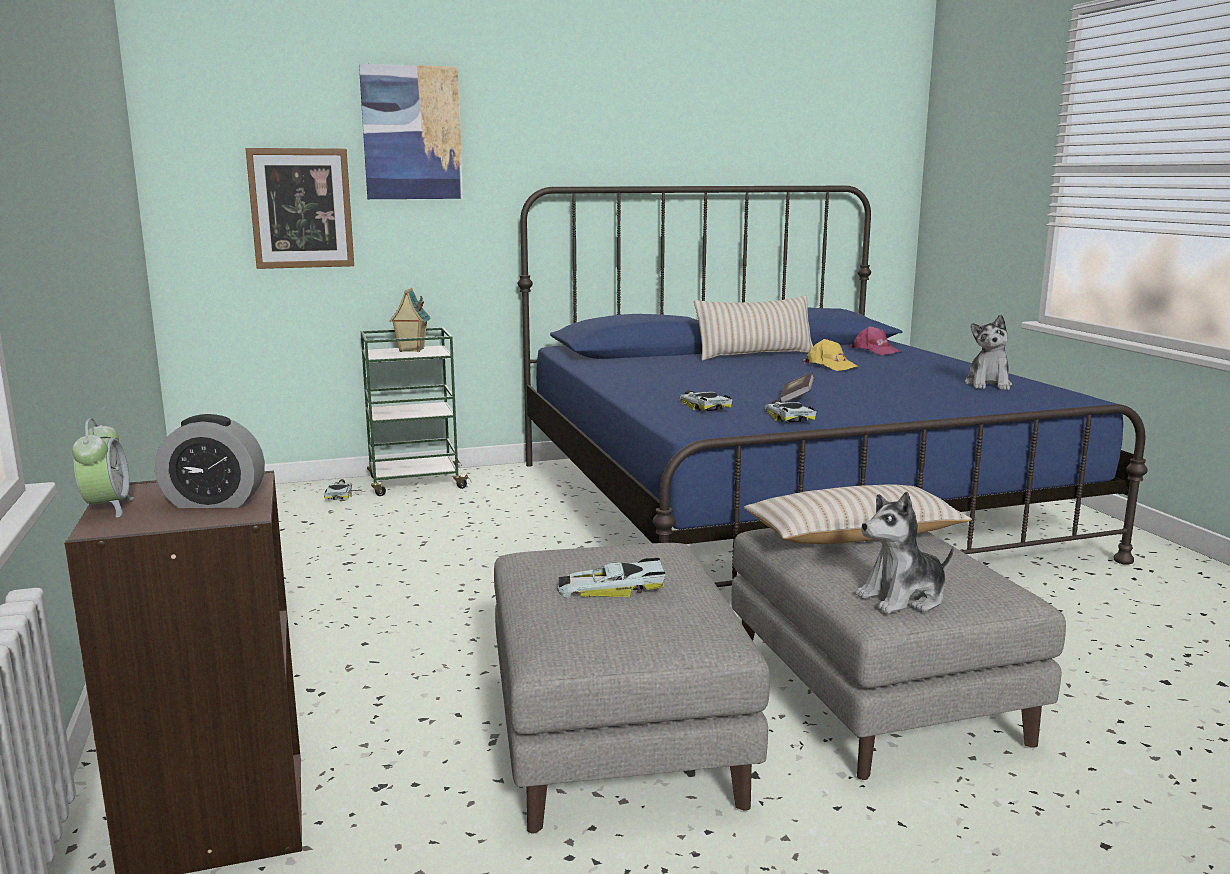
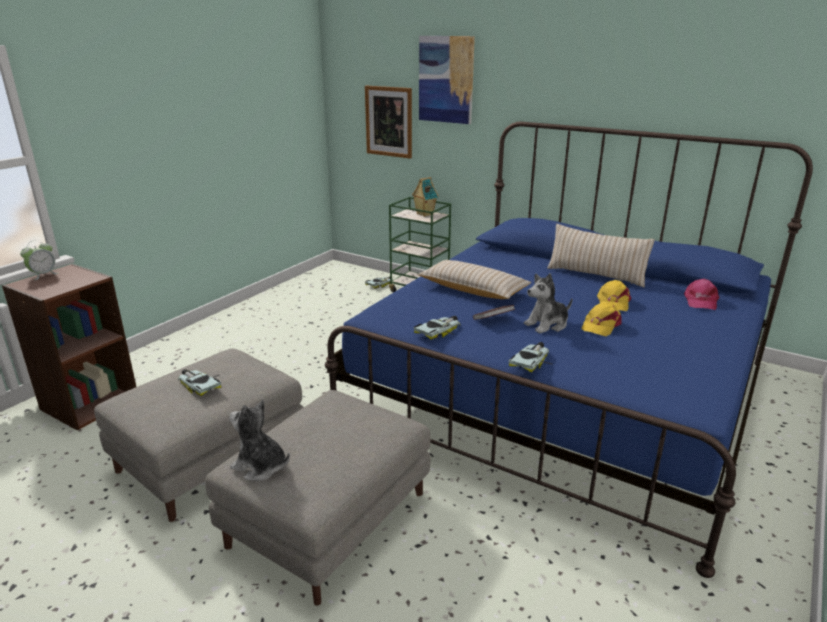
camera: 50 degrees right, 10 degrees up
alarm clock [155,414,265,508] -> none
toy car [679,390,733,411] -> toy car moved to [509,342,553,372]
beige pillow [744,485,972,544] -> beige pillow moved to [417,260,531,299]
plush toy [965,315,1012,390] -> plush toy moved to [524,273,572,334]
none -> yellow cap [581,302,622,336]

